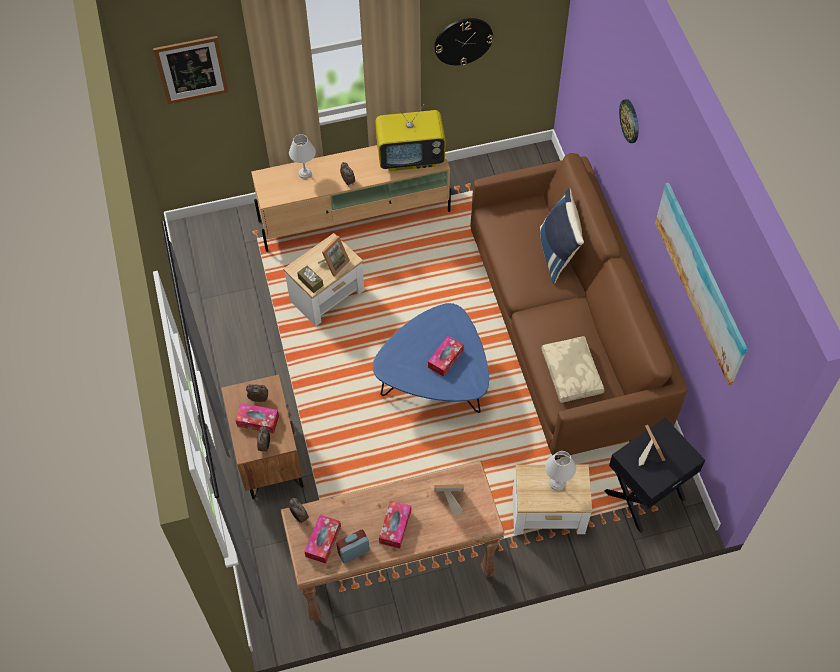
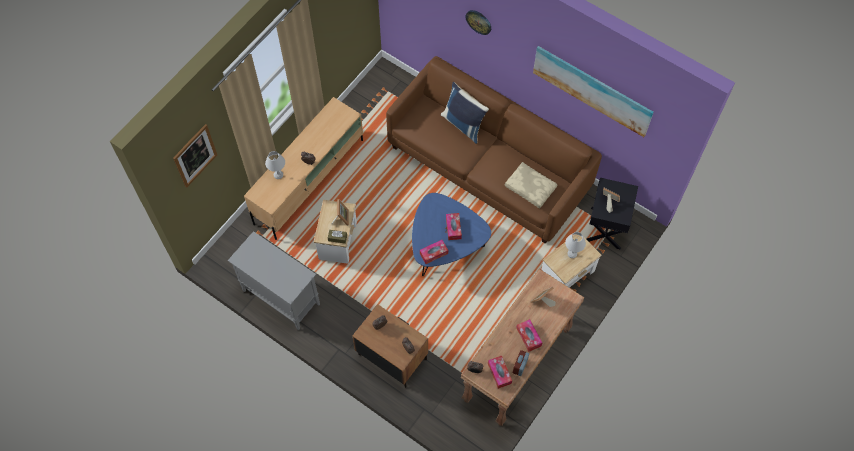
camera: 40 degrees left, 5 degrees up
tissue box [235,403,279,433] -> tissue box moved to [420,240,448,264]
television [375,104,445,171] -> none
wall clock [434,18,493,66] -> none
none -> grey cabinet [228,231,320,330]

